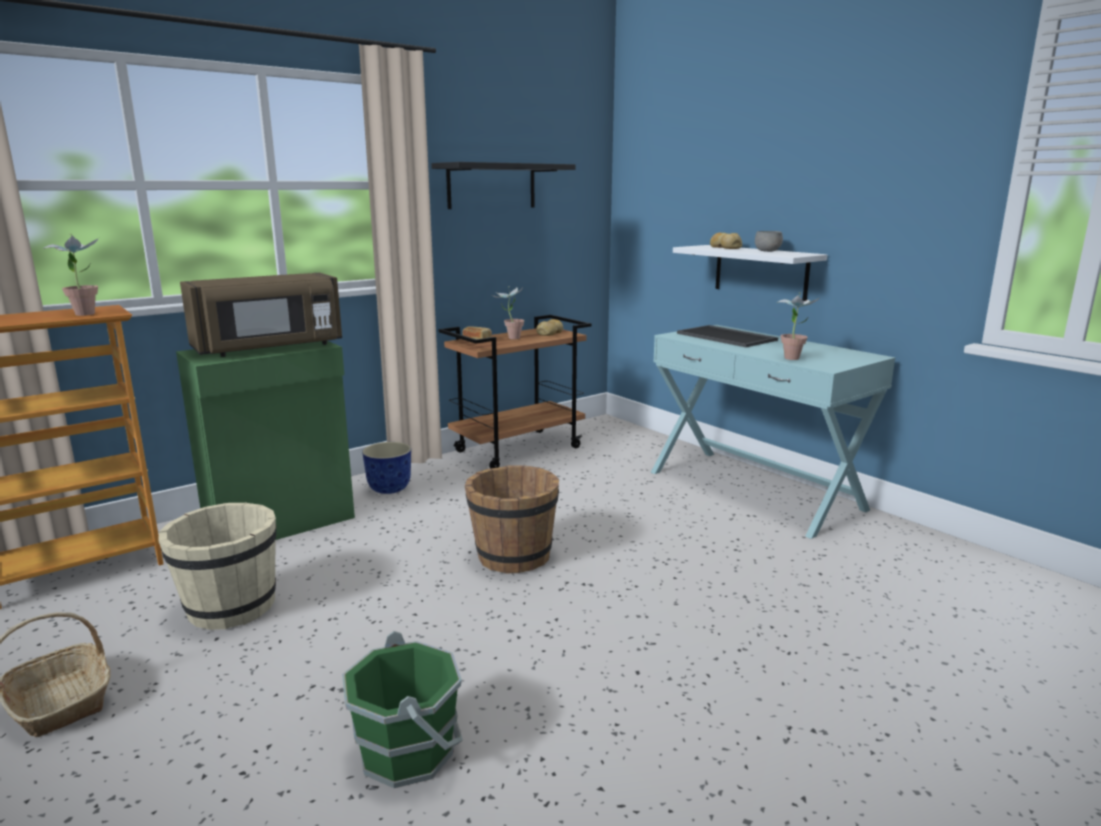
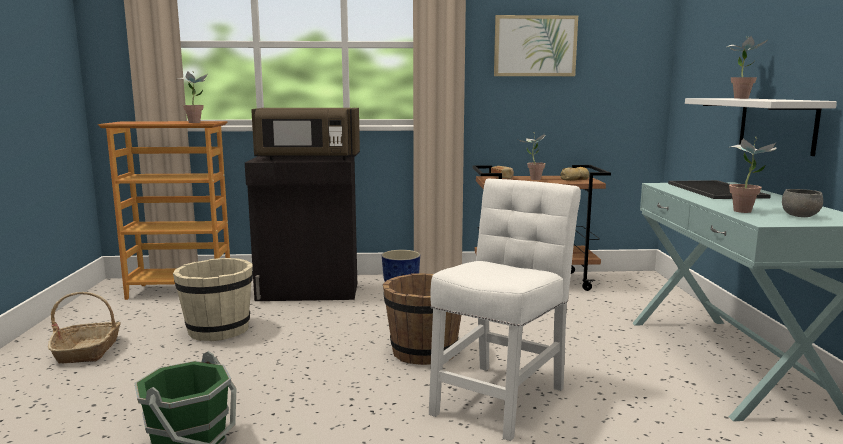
camera: 35 degrees right, 5 degrees down
green cabinet [176,341,355,540] -> black cabinet [245,156,357,301]
black shelf [431,162,576,209] -> picture [494,15,578,76]
bread [710,233,743,249] -> potted plant [727,36,767,99]
grey bowl [755,231,783,252] -> grey bowl moved to [782,189,823,217]
none -> white chair [429,179,581,441]

